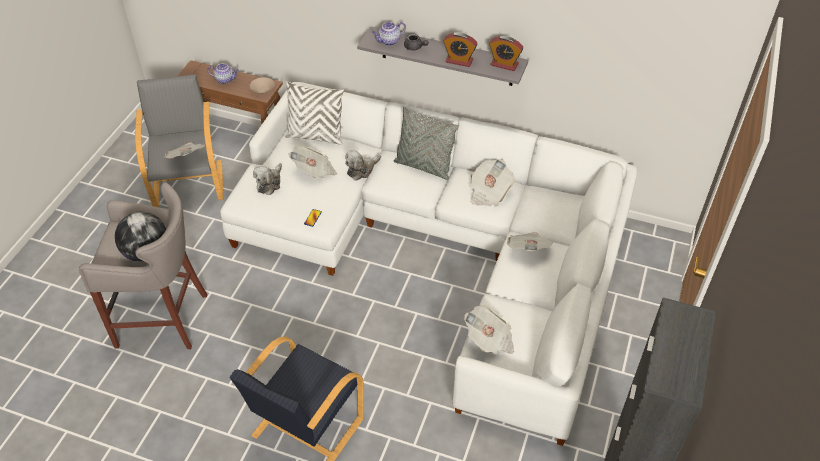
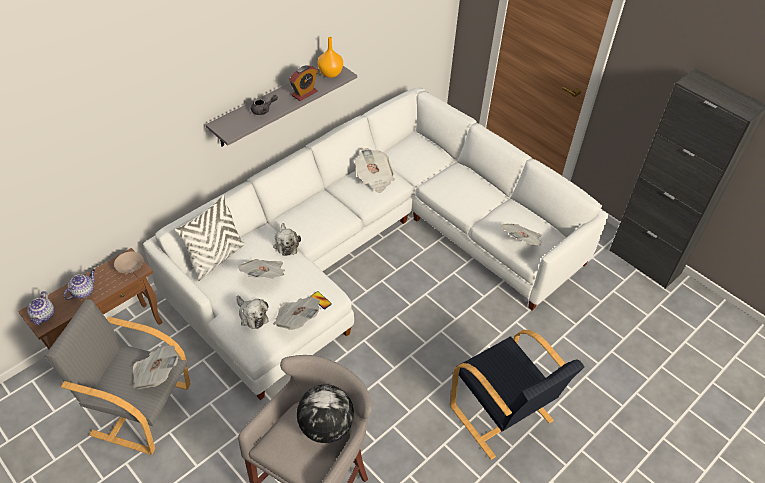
camera: 65 degrees left, 0 degrees up
teapot [372,22,406,46] -> teapot moved to [27,291,54,325]
grey pillow [394,106,459,180] -> none
alarm clock [490,36,523,71] -> orange vase [318,37,343,78]
newspaper [507,232,553,251] -> newspaper moved to [273,297,320,330]

